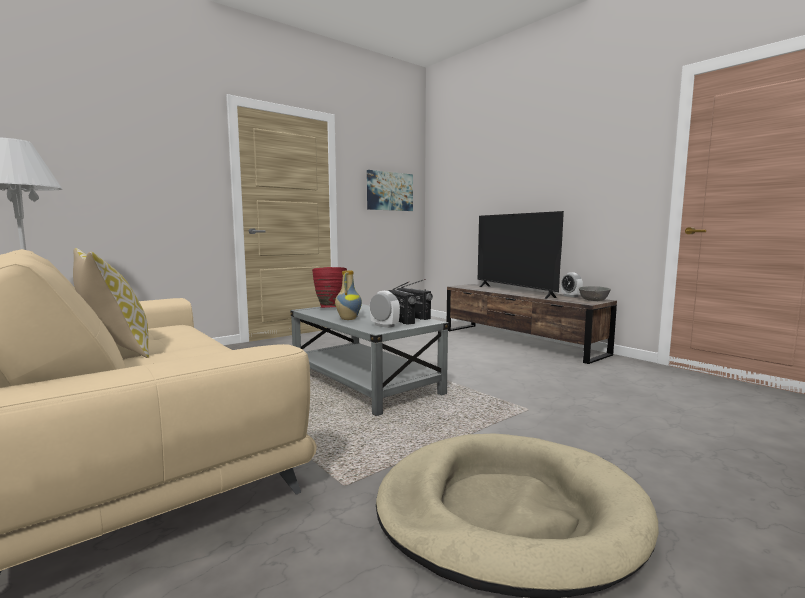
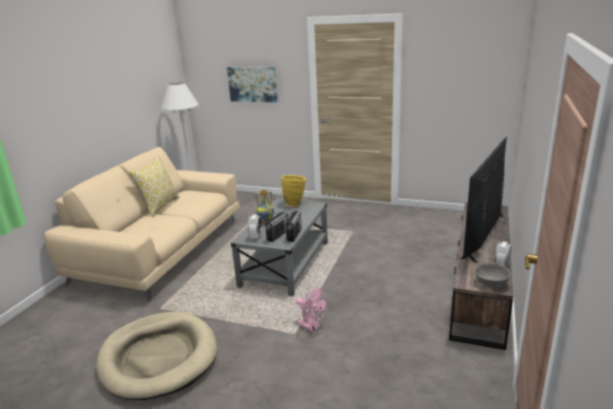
camera: 60 degrees right, 15 degrees up
red vase [312,267,347,308] -> yellow vase [281,175,306,206]
picture [367,170,413,211] -> picture moved to [227,67,278,102]
none -> pink fan [296,287,327,332]

